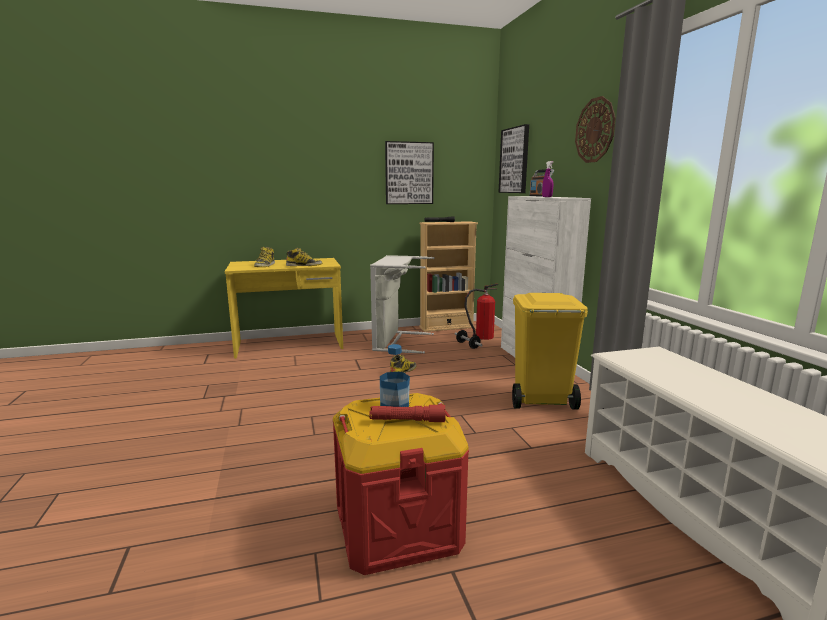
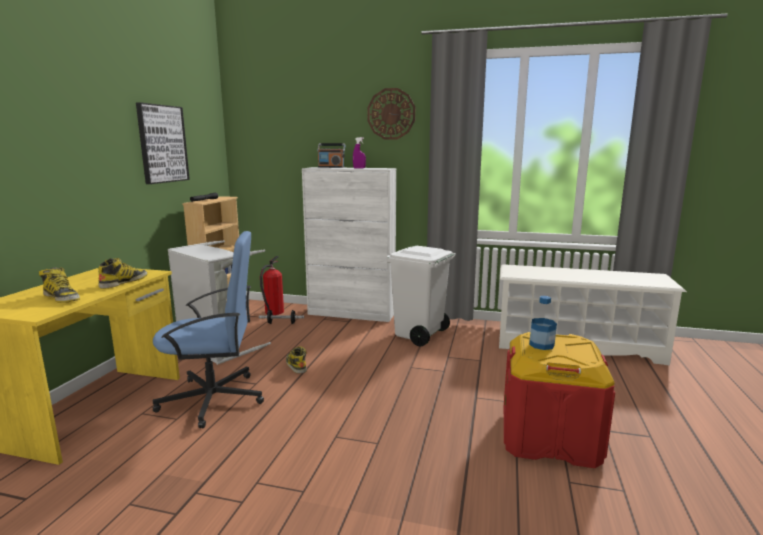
camera: 60 degrees left, 0 degrees up
red flashlight [369,405,445,422] -> none
picture [499,124,529,193] -> none
yellow trash can [512,293,588,410] -> white trash can [387,246,456,346]
none -> blue office chair [153,231,264,429]

